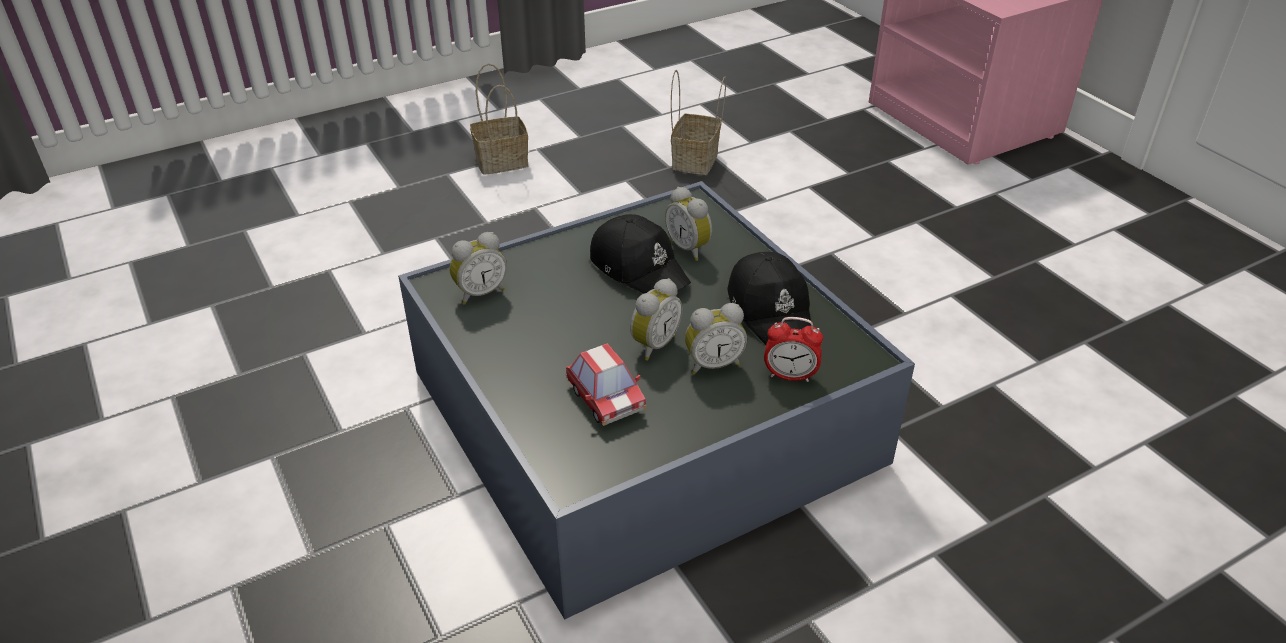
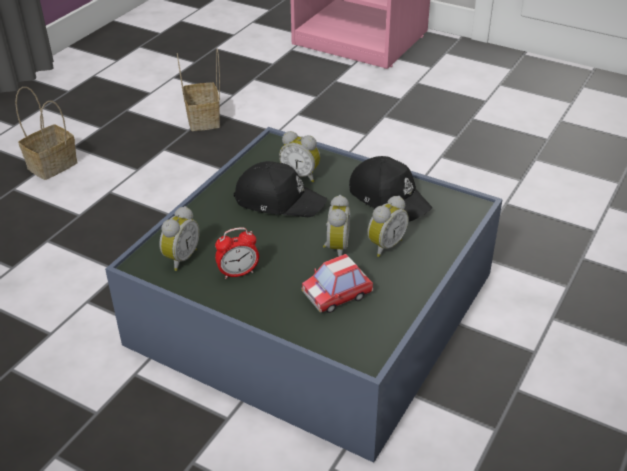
camera: 30 degrees left, 0 degrees up
toy car [566,343,646,426] -> toy car turned 120 degrees clockwise [302,254,373,313]
alarm clock [764,317,823,382] -> alarm clock moved to [215,227,259,279]

